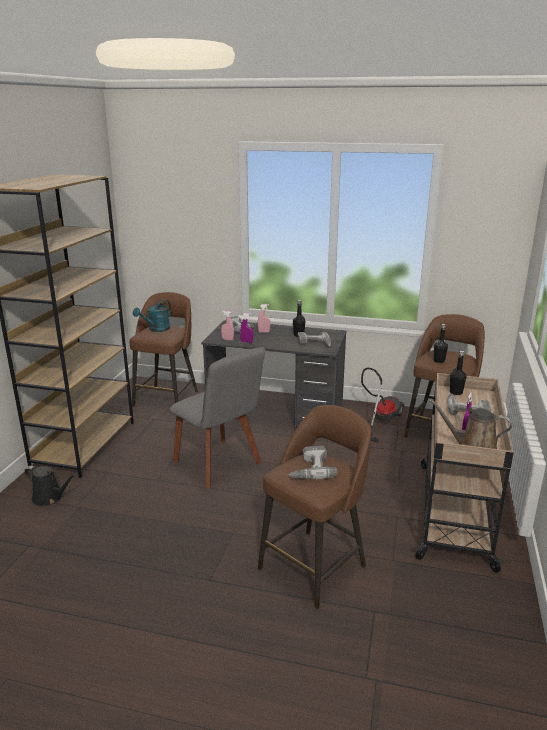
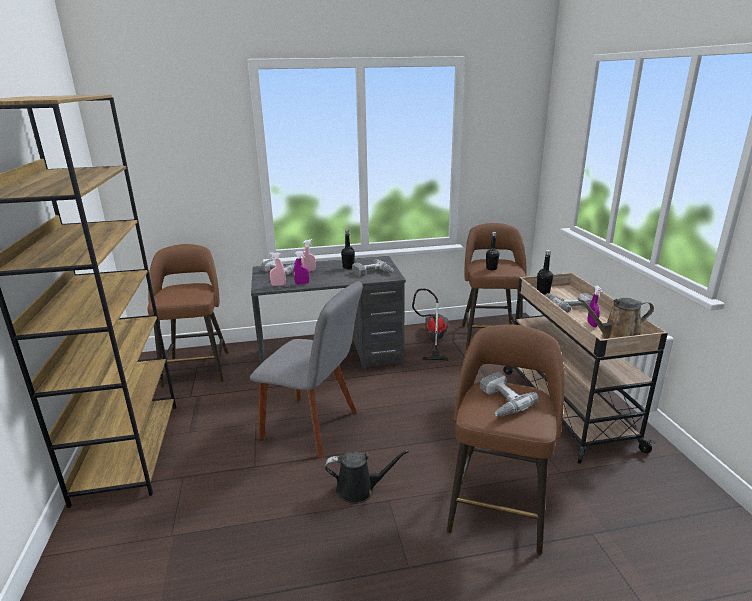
camera: 25 degrees left, 0 degrees up
black watering can [24,466,76,506] -> black watering can moved to [325,450,409,504]
turquoise watering can [133,300,171,332] -> none

